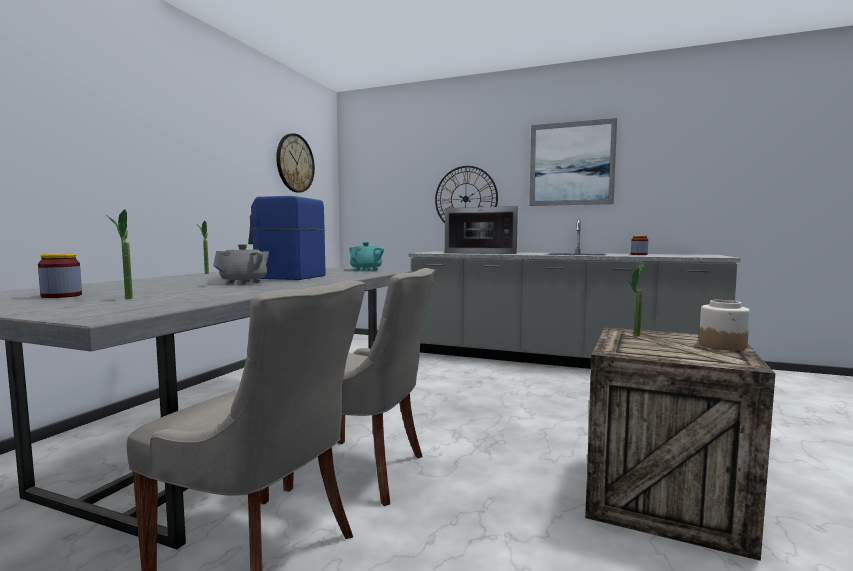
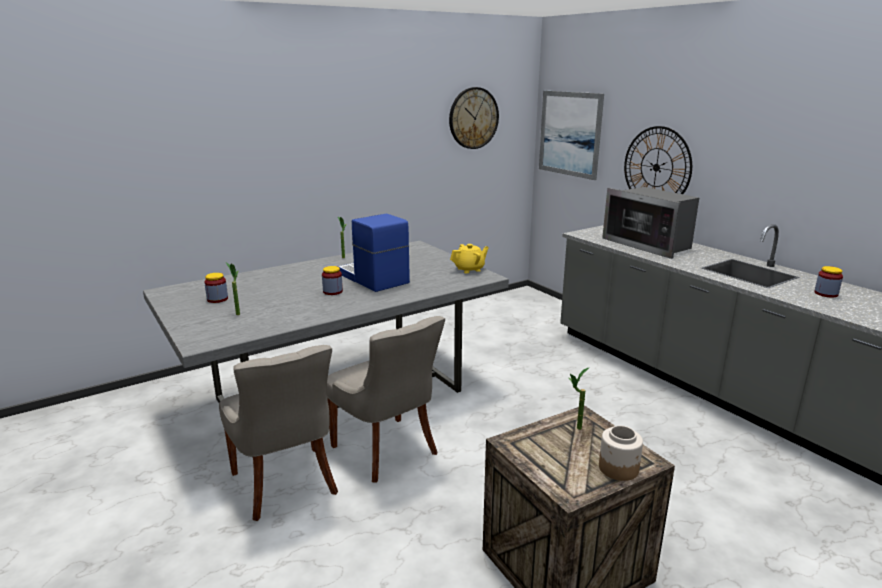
camera: 35 degrees right, 15 degrees up
grey teapot [213,244,269,285] -> jar [322,266,343,295]
turquoise teapot [349,242,384,271] -> yellow teapot [450,244,489,273]
picture [529,118,617,206] -> picture moved to [539,91,604,180]

